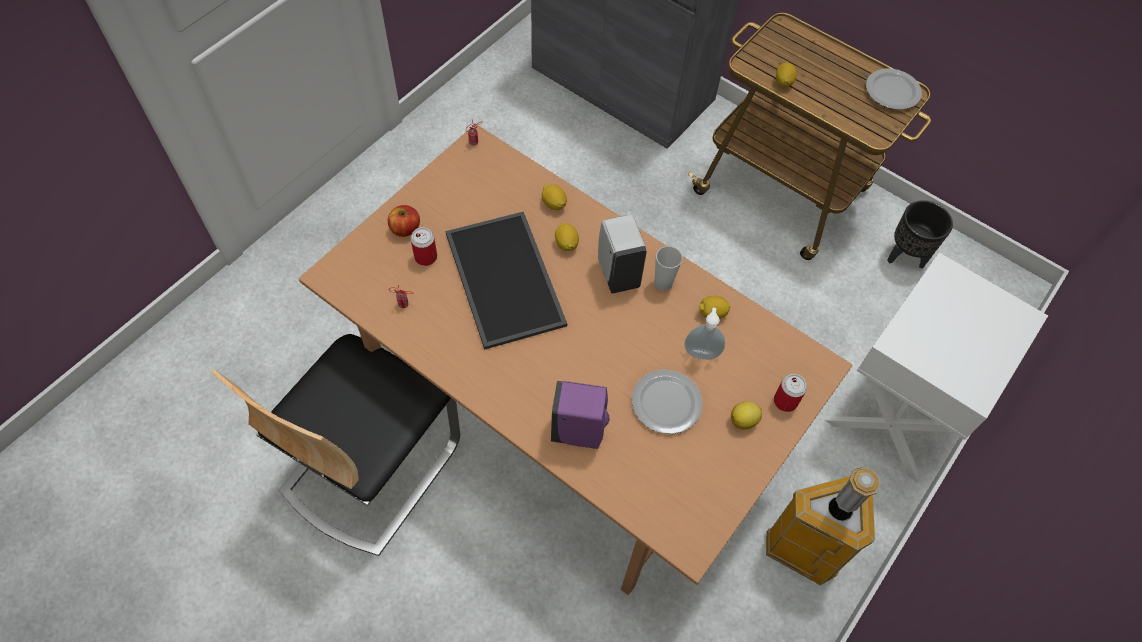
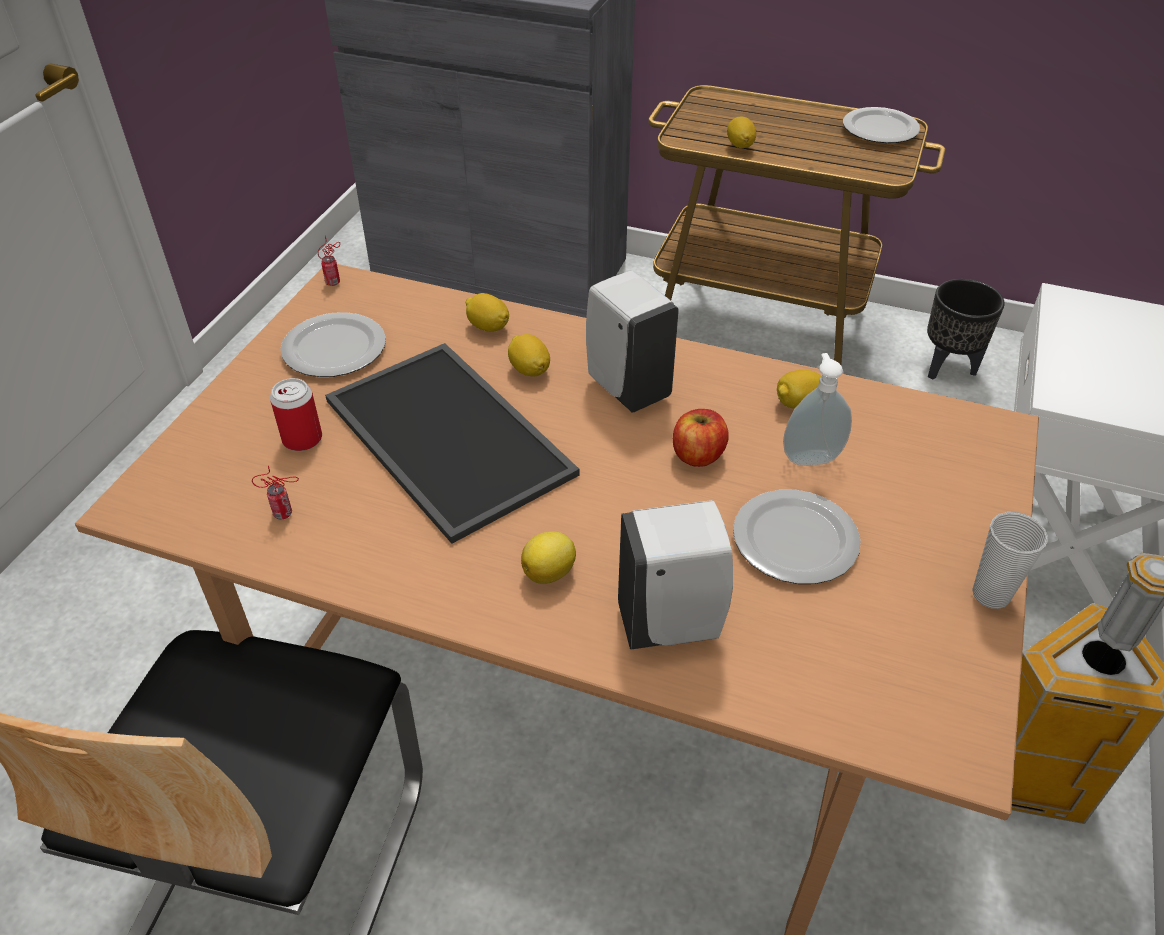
camera: 15 degrees left, 15 degrees down
apple [387,205,420,237] -> apple moved to [673,409,729,467]
purple soap dispenser [551,381,610,449] -> white soap dispenser [618,500,733,650]
cup [654,246,683,291] -> cup moved to [972,512,1048,609]
lemon [731,401,762,430] -> lemon moved to [521,531,576,584]
can [774,374,807,412] -> none
none -> plate [280,312,386,377]

